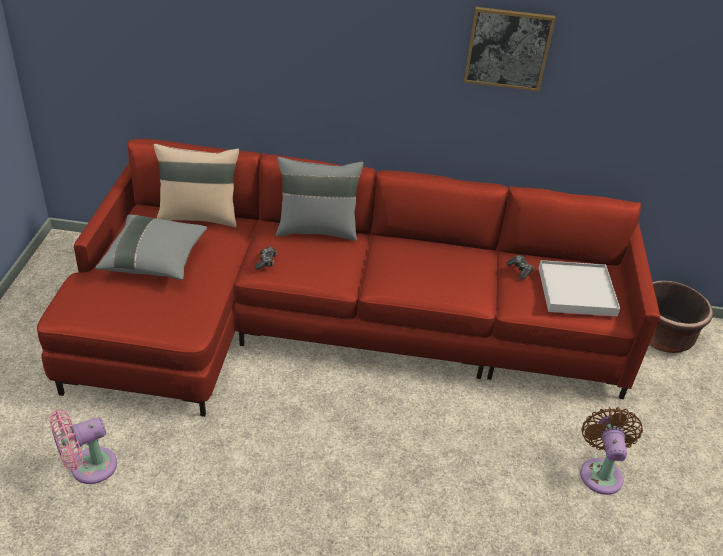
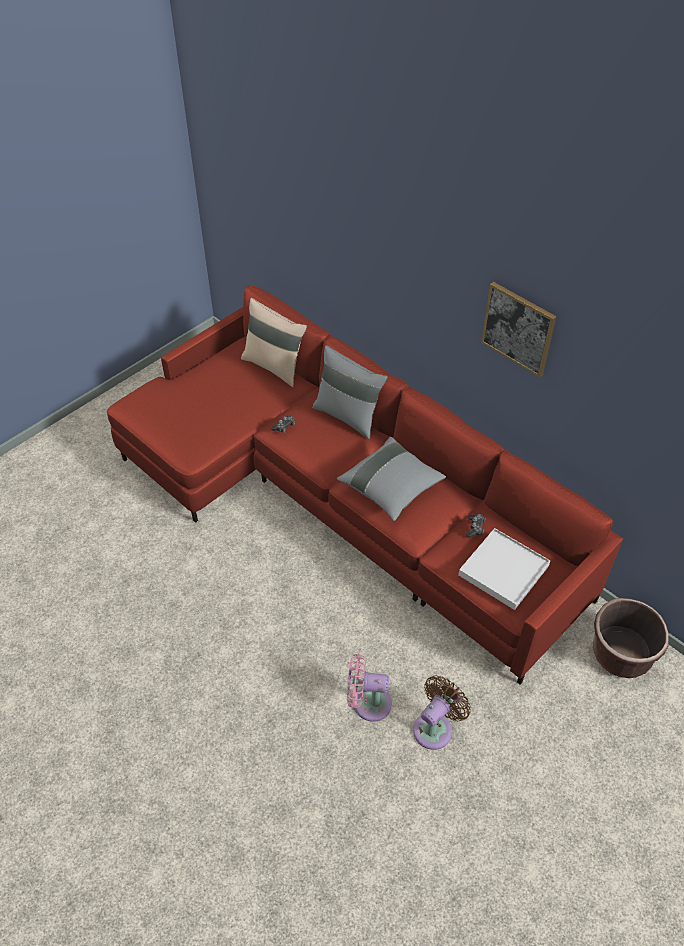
camera: 40 degrees right, 10 degrees up
pink fan [49,410,117,484] -> pink fan moved to [347,654,392,722]
grey pillow [96,215,207,280] -> grey pillow moved to [337,437,446,521]

